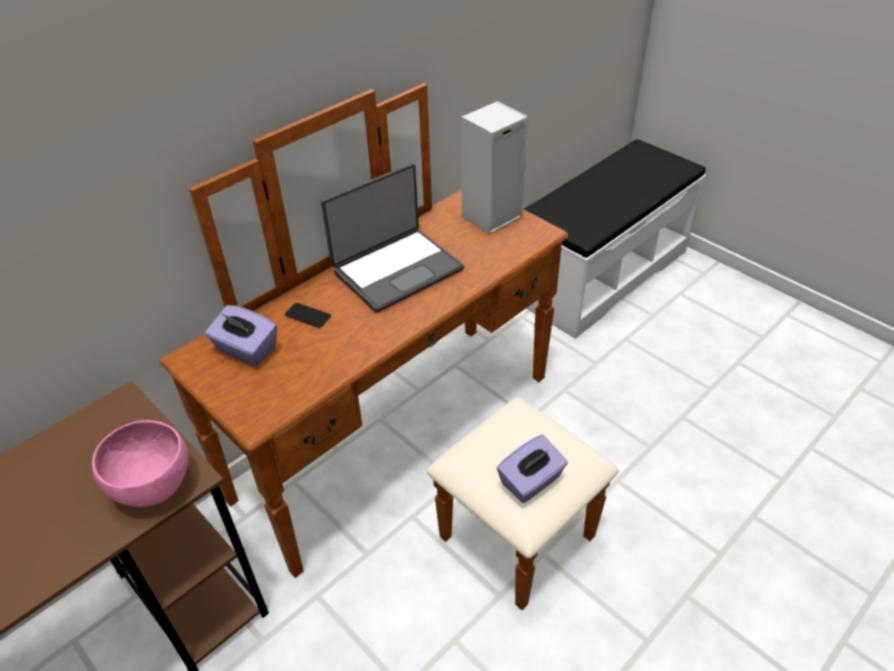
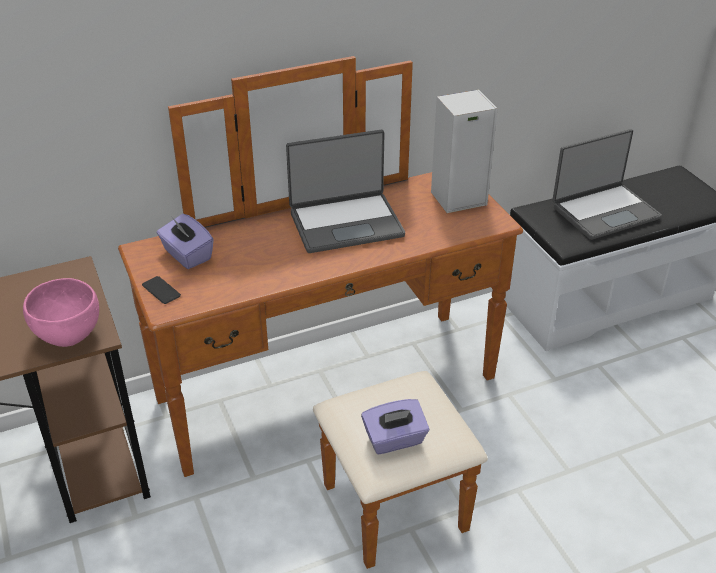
camera: 20 degrees right, 5 degrees down
phone [285,303,331,328] -> phone moved to [142,276,181,304]
none -> laptop [552,129,662,240]

